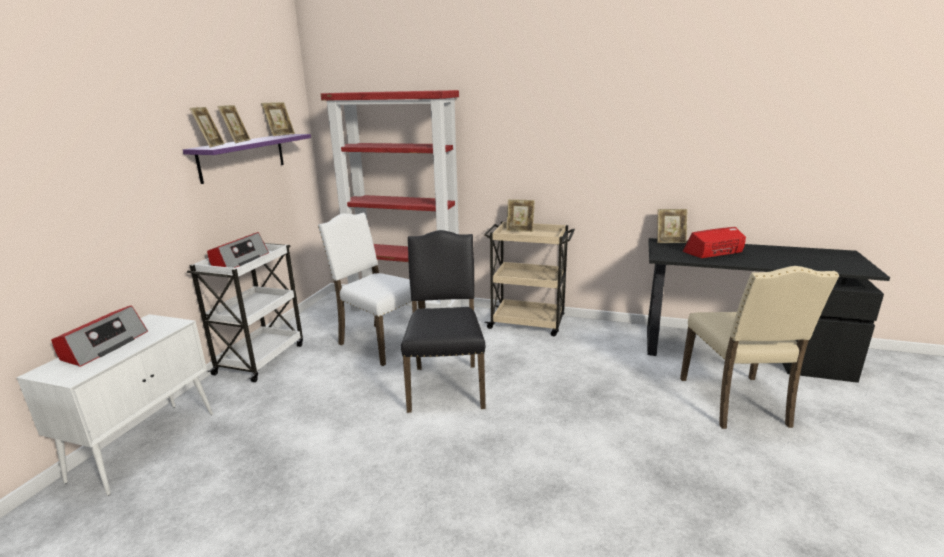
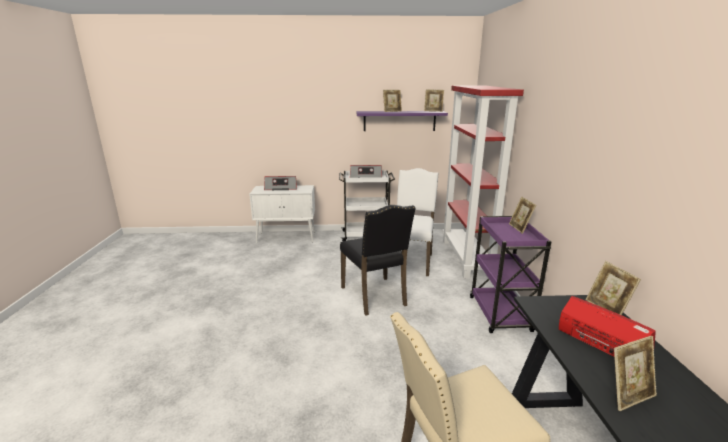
camera: 70 degrees right, 0 degrees up
picture frame [189,107,225,148] -> picture frame moved to [614,336,657,411]
black chair [401,230,485,413] -> black chair turned 90 degrees clockwise [340,205,416,315]
beige cart [484,221,575,336] -> purple cart [470,216,551,333]

